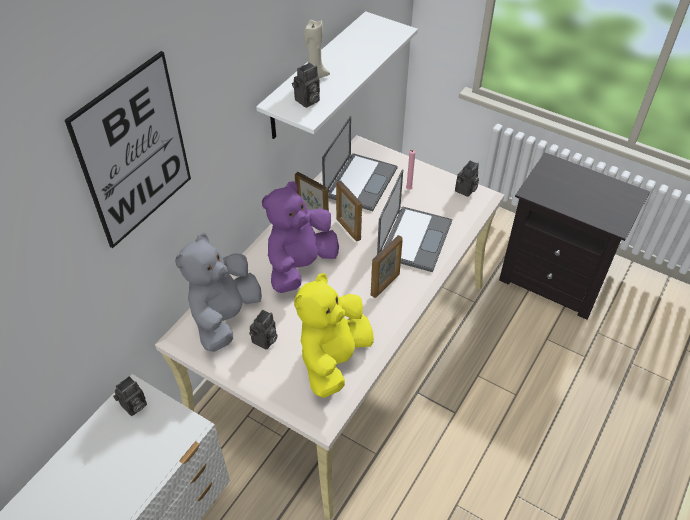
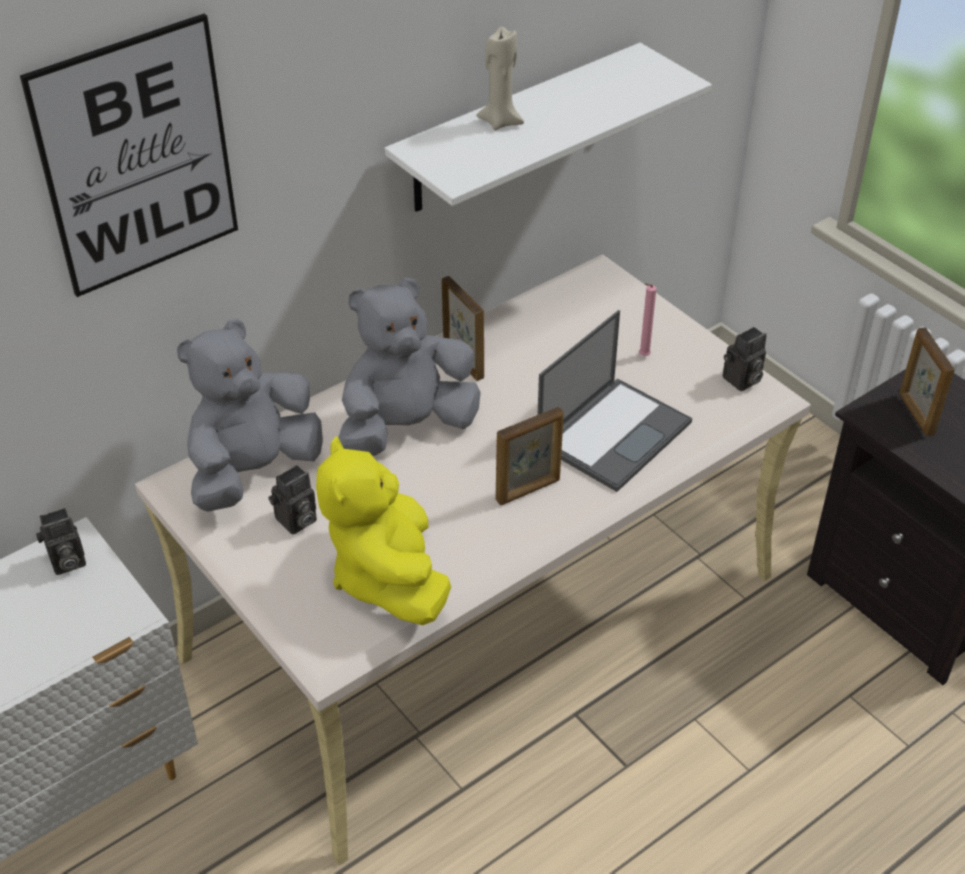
camera: 20 degrees right, 5 degrees down
purple plush toy [262,181,339,293] -> grey plush toy [338,278,481,456]
camera [292,62,320,108] -> none
yellow plush toy [294,273,374,398] -> yellow plush toy turned 60 degrees counterclockwise [316,436,451,625]
laptop [322,116,398,211] -> none
picture frame [336,180,362,241] -> picture frame moved to [899,327,955,436]

